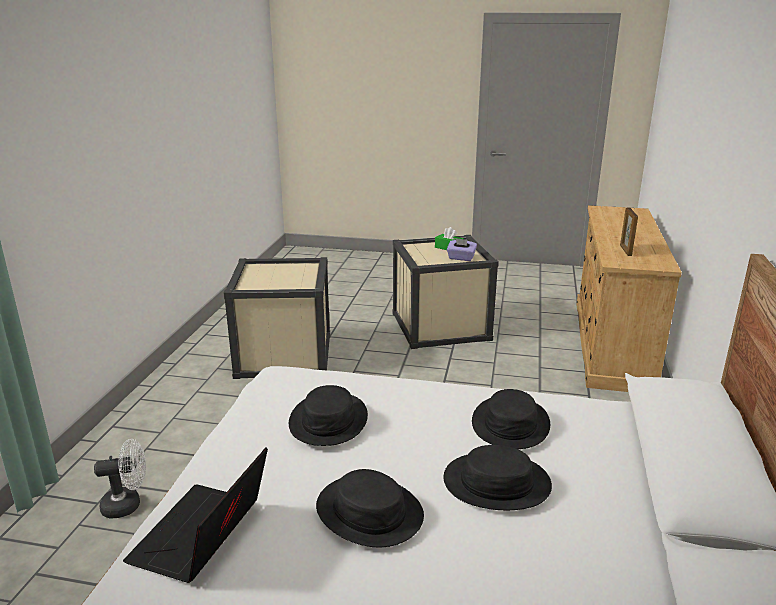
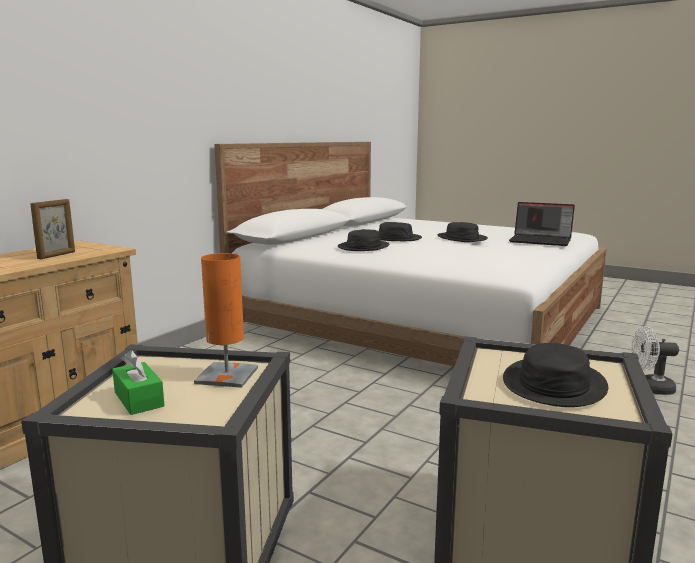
camera: 160 degrees left, 10 degrees down
laptop [123,447,268,583] -> laptop turned 75 degrees clockwise [509,202,575,246]
black hat [289,385,368,446] -> black hat moved to [503,343,608,407]
purple tissue box [447,238,477,261] -> none
none -> orange table lamp [194,253,258,388]

